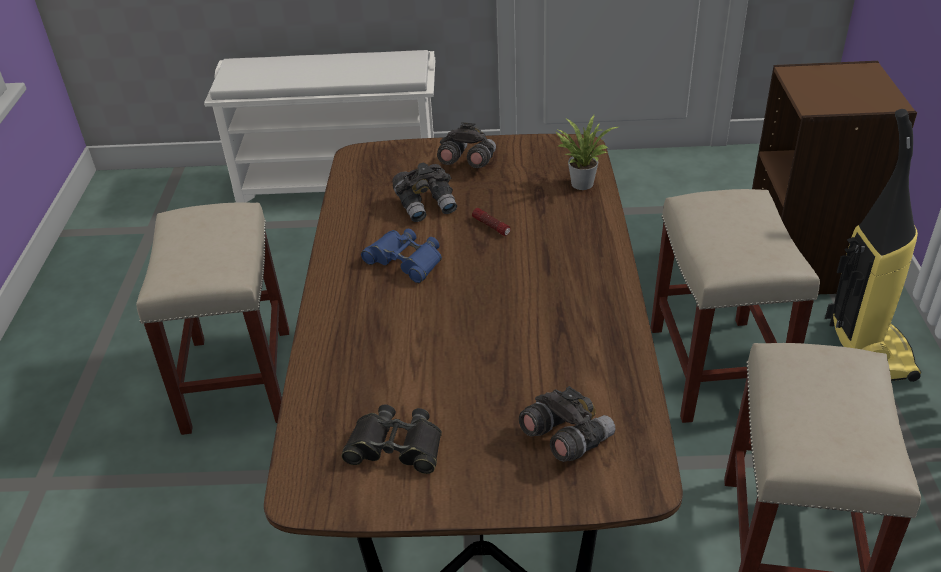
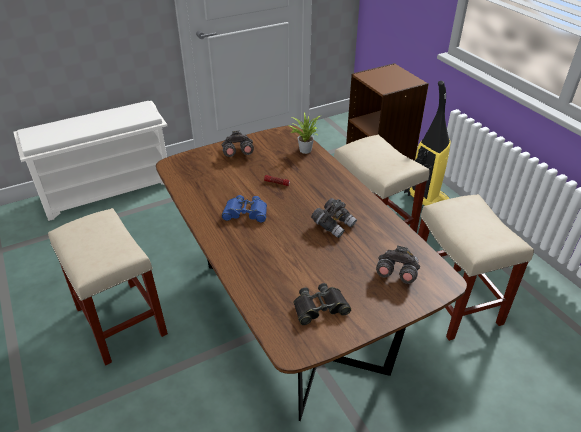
camera: 30 degrees left, 0 degrees up
grey binoculars [392,163,457,222] -> grey binoculars moved to [311,198,357,238]

